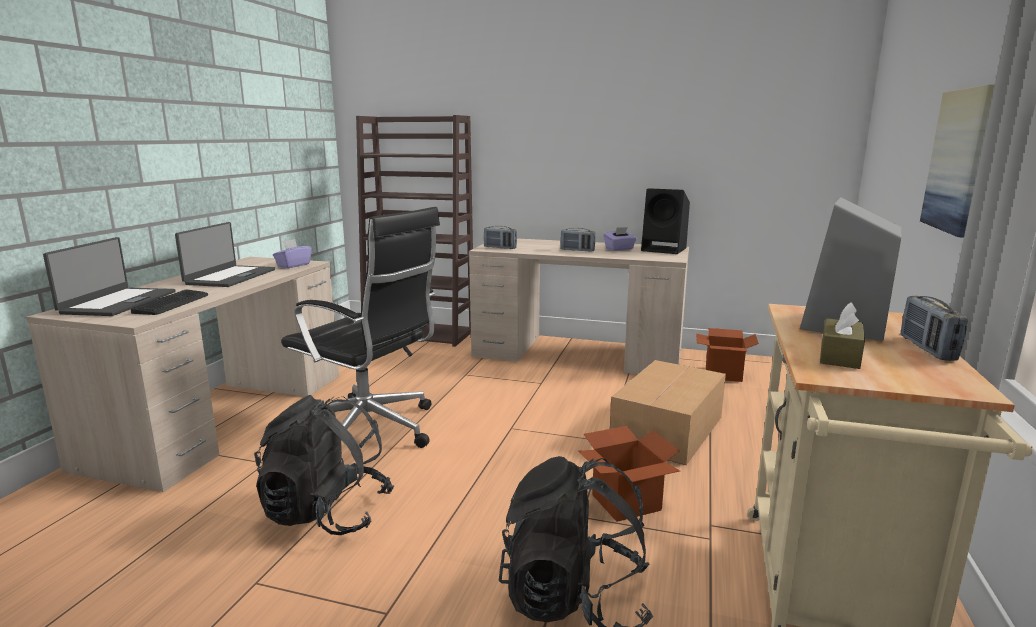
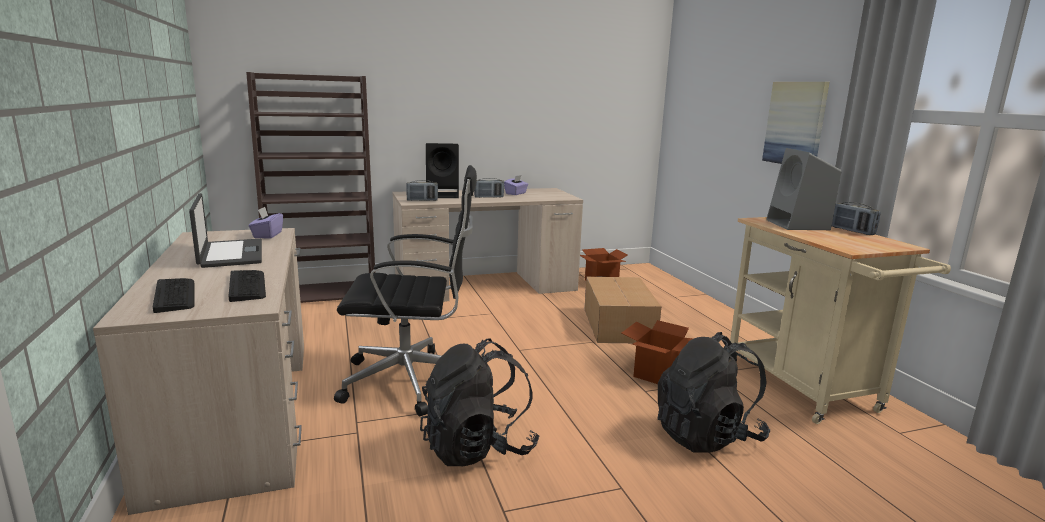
camera: 35 degrees left, 0 degrees up
laptop [43,237,175,316] -> keyboard [153,278,194,313]
black speaker [641,188,690,254] -> black speaker moved to [426,143,459,198]
brown tissue box [820,302,865,369] -> none

